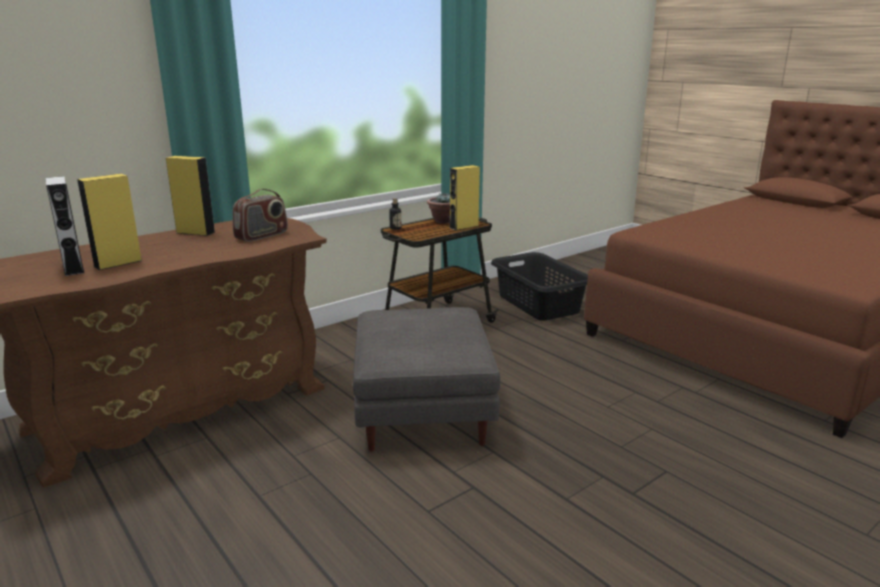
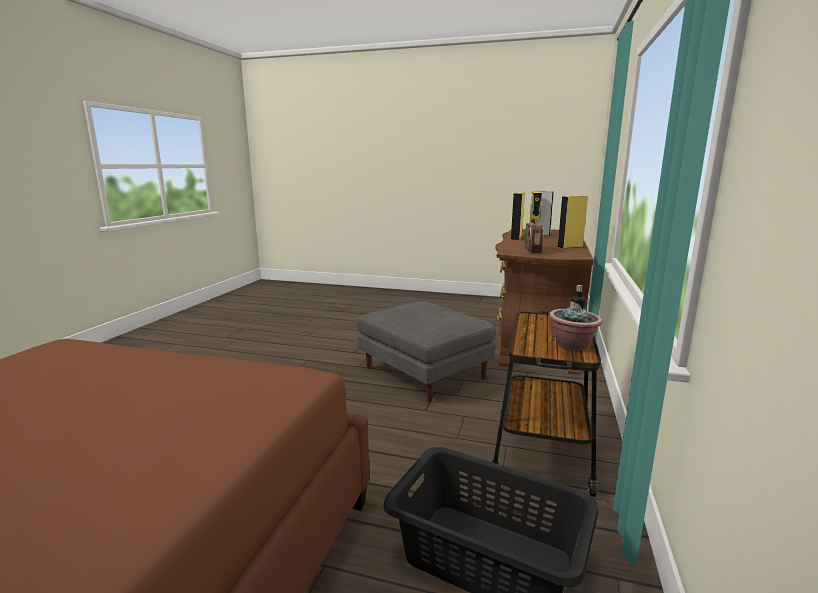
camera: 145 degrees right, 5 degrees down
yellow speaker [450,165,480,230] -> yellow speaker moved to [511,192,525,240]

